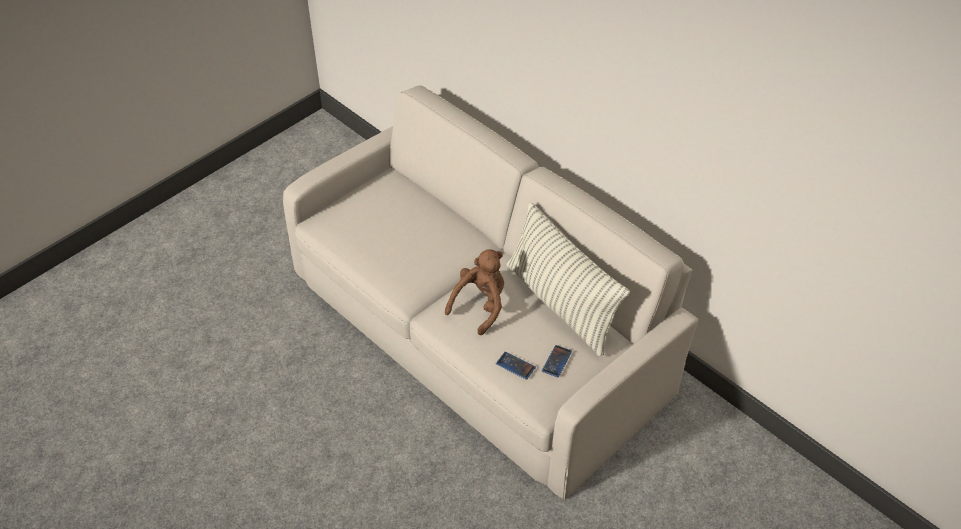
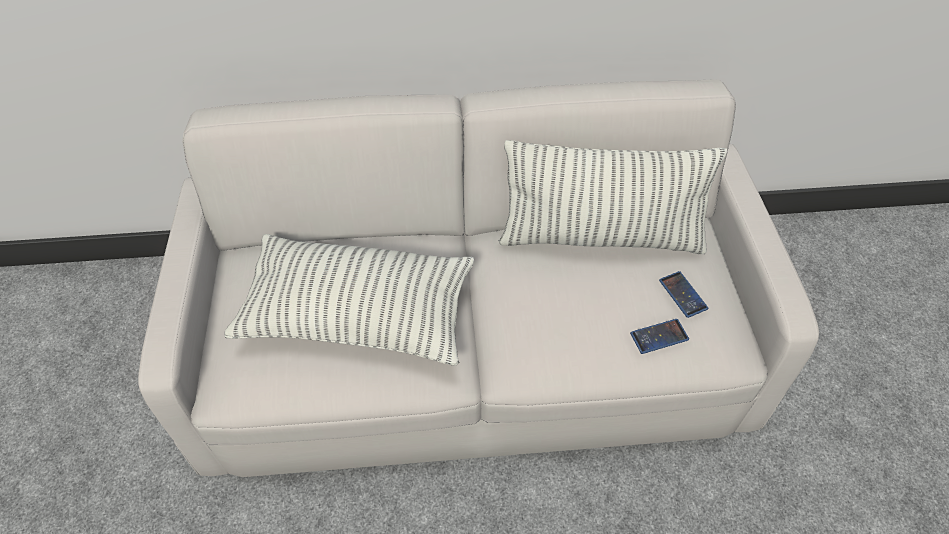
camera: 50 degrees left, 5 degrees up
brown plush toy [445,249,504,335] -> none
none -> pillow [225,234,474,366]

